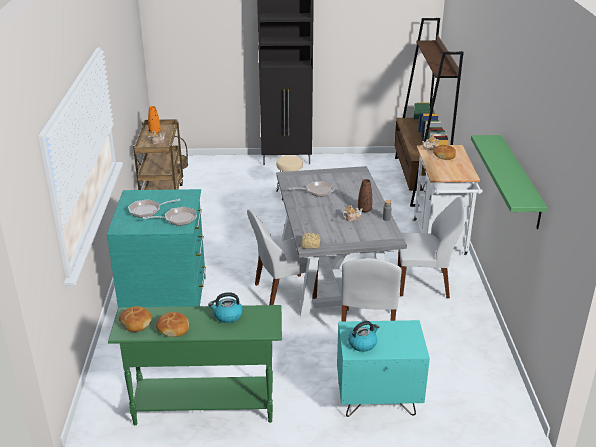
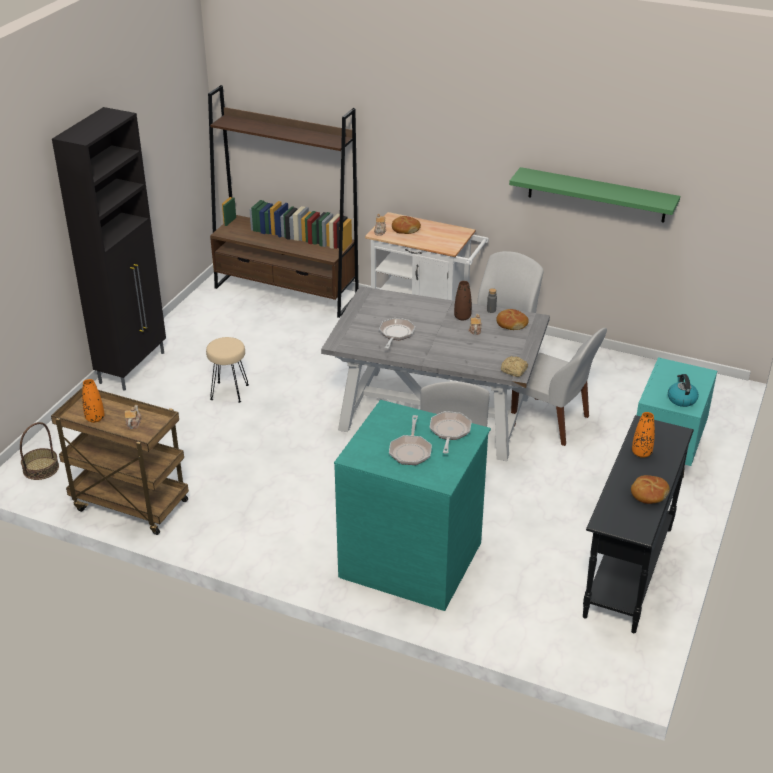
camera: 65 degrees left, 5 degrees up
green console table [108,305,282,425] -> black console table [583,415,694,633]
bread [119,306,152,332] -> bread moved to [496,309,529,330]
kettle [208,292,243,323] -> orange vase [632,412,655,458]

